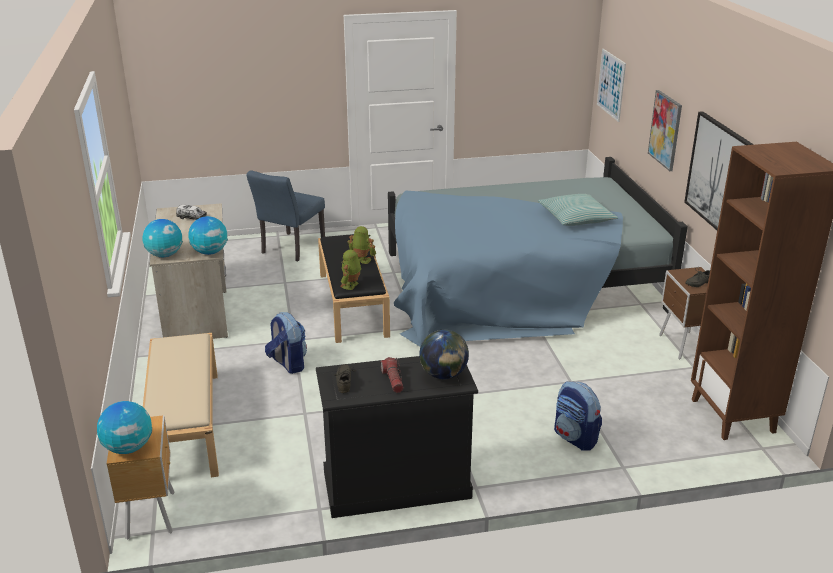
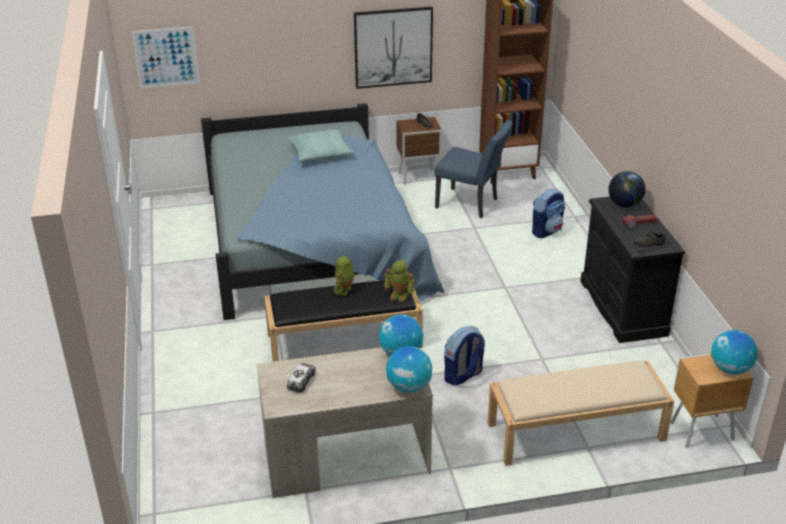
camera: 90 degrees left, 5 degrees up
blue chair [247,170,325,261] -> blue chair moved to [434,120,513,218]
picture [648,90,682,171] -> none

